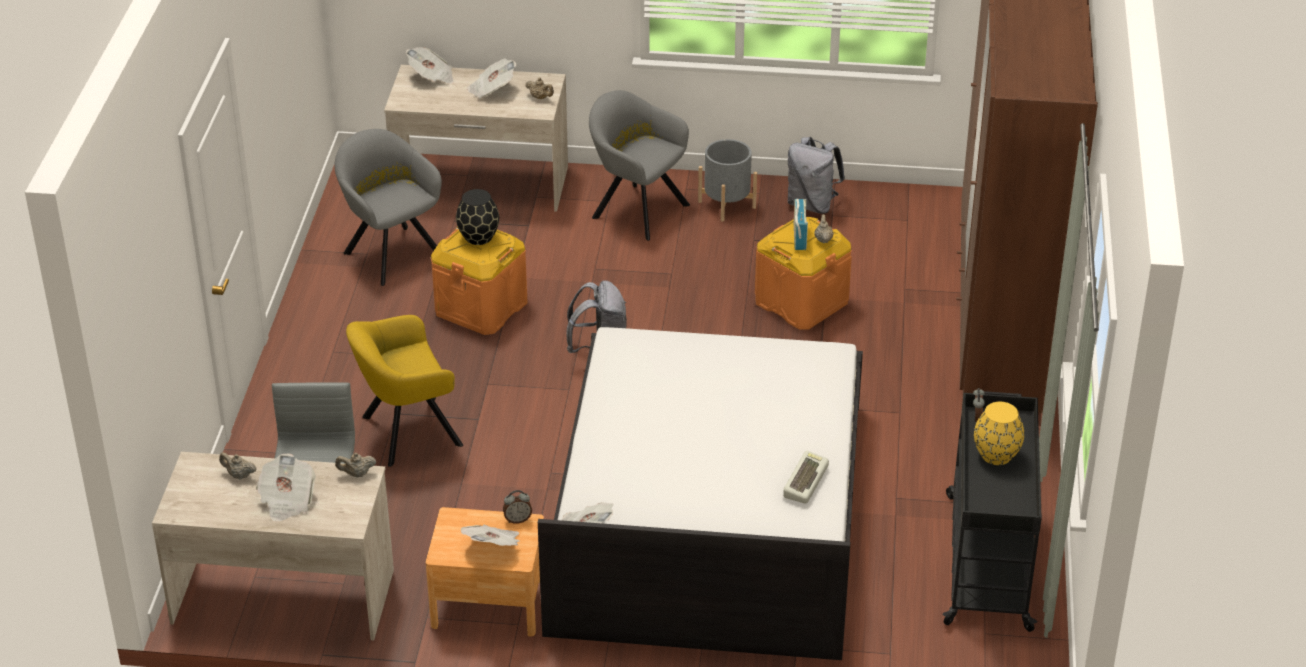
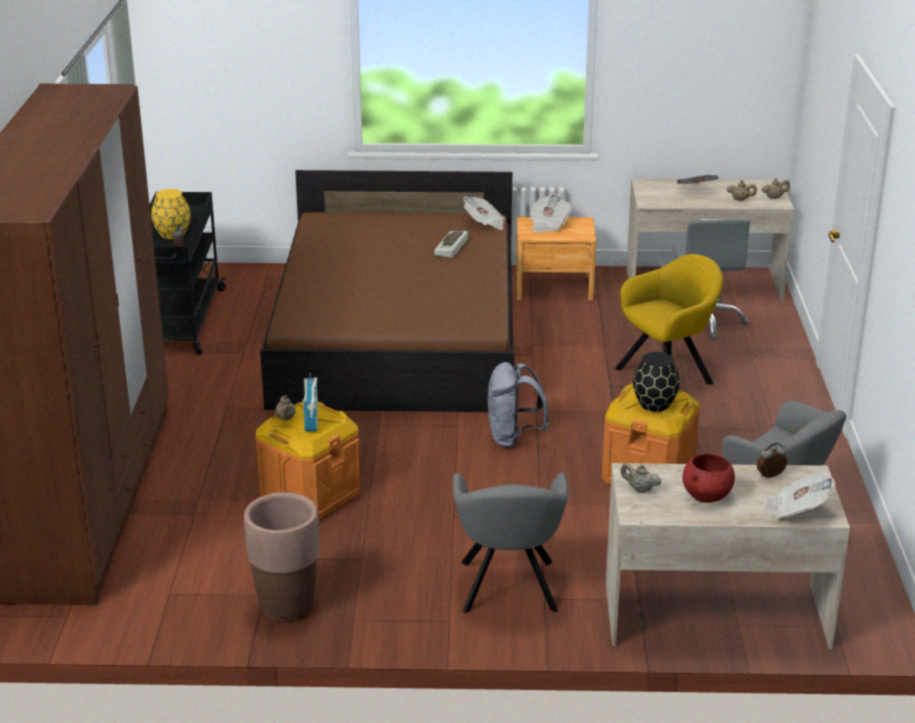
camera: 175 degrees right, 10 degrees down
beige teapot [335,453,376,477] -> beige teapot moved to [762,178,790,199]
newspaper [467,59,517,99] -> red bowl [682,454,735,503]
alarm clock [503,490,532,524] -> alarm clock moved to [757,443,787,478]
white bed [538,327,863,660] -> brown bed [260,170,515,412]
grey armchair [589,90,690,241] -> grey armchair turned 60 degrees clockwise [453,472,568,613]
grey planter [698,139,757,222] -> none
keyboard [783,451,829,504] -> keyboard moved to [434,231,468,258]
grey backpack [788,137,845,214] -> brown planter [244,492,319,623]

